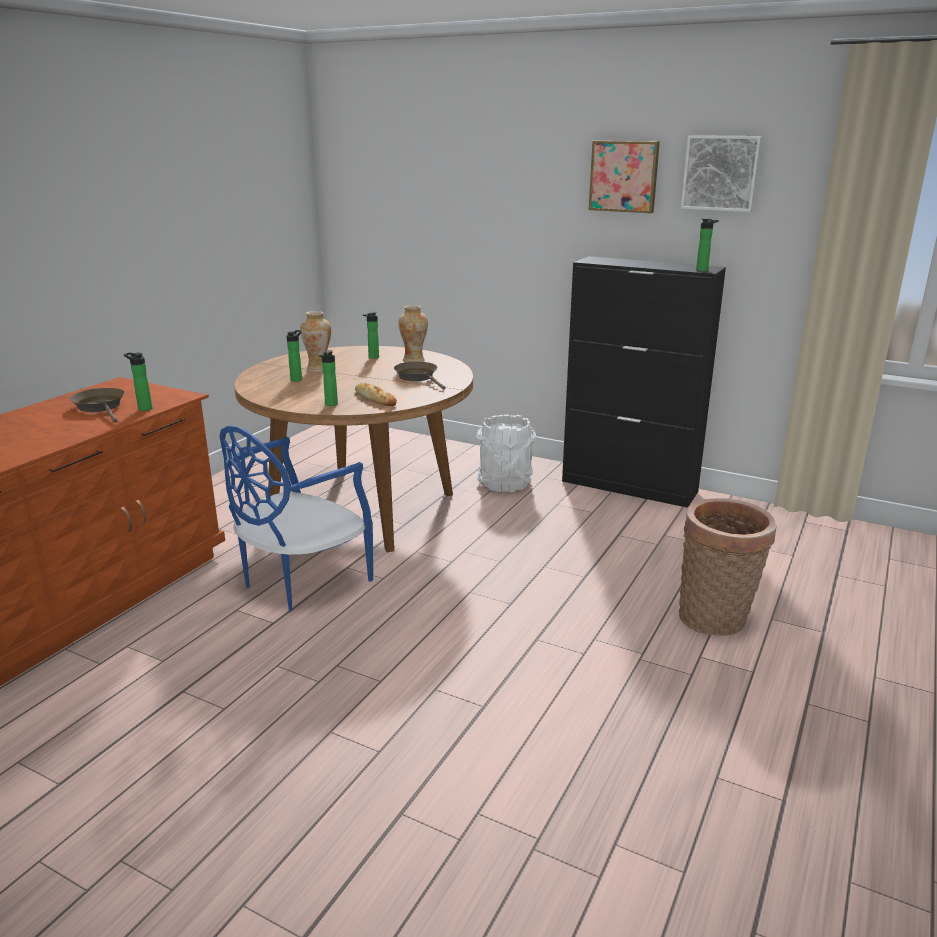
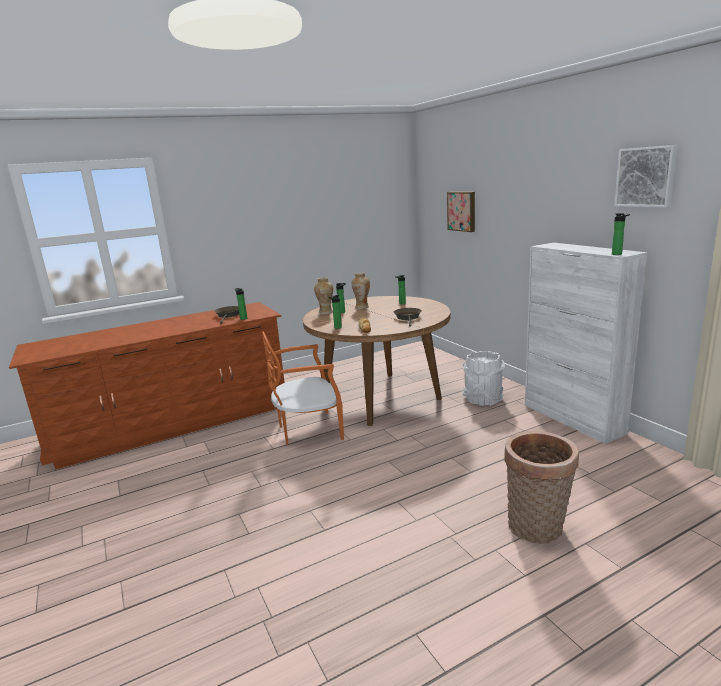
camera: 35 degrees right, 5 degrees down
blue chair [220,425,373,611] -> orange chair [262,332,344,445]
vase [398,305,428,362] -> vase moved to [314,277,333,315]
black cabinet [562,256,726,508] -> white cabinet [525,243,647,444]
picture [589,141,660,213] -> picture moved to [447,192,475,232]

